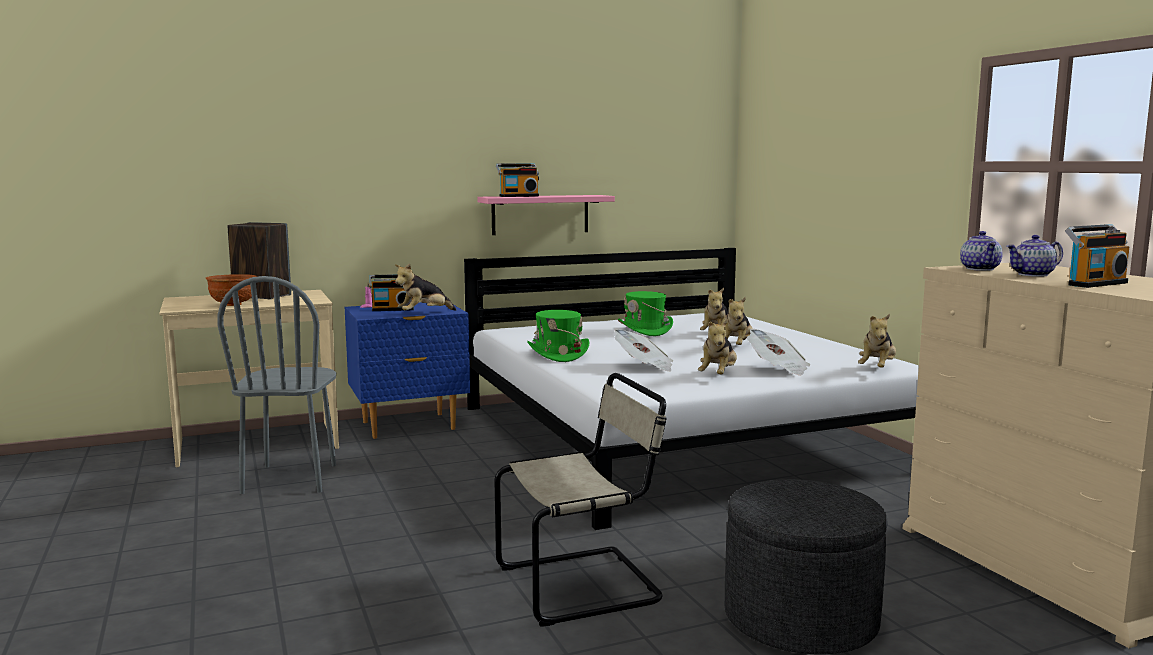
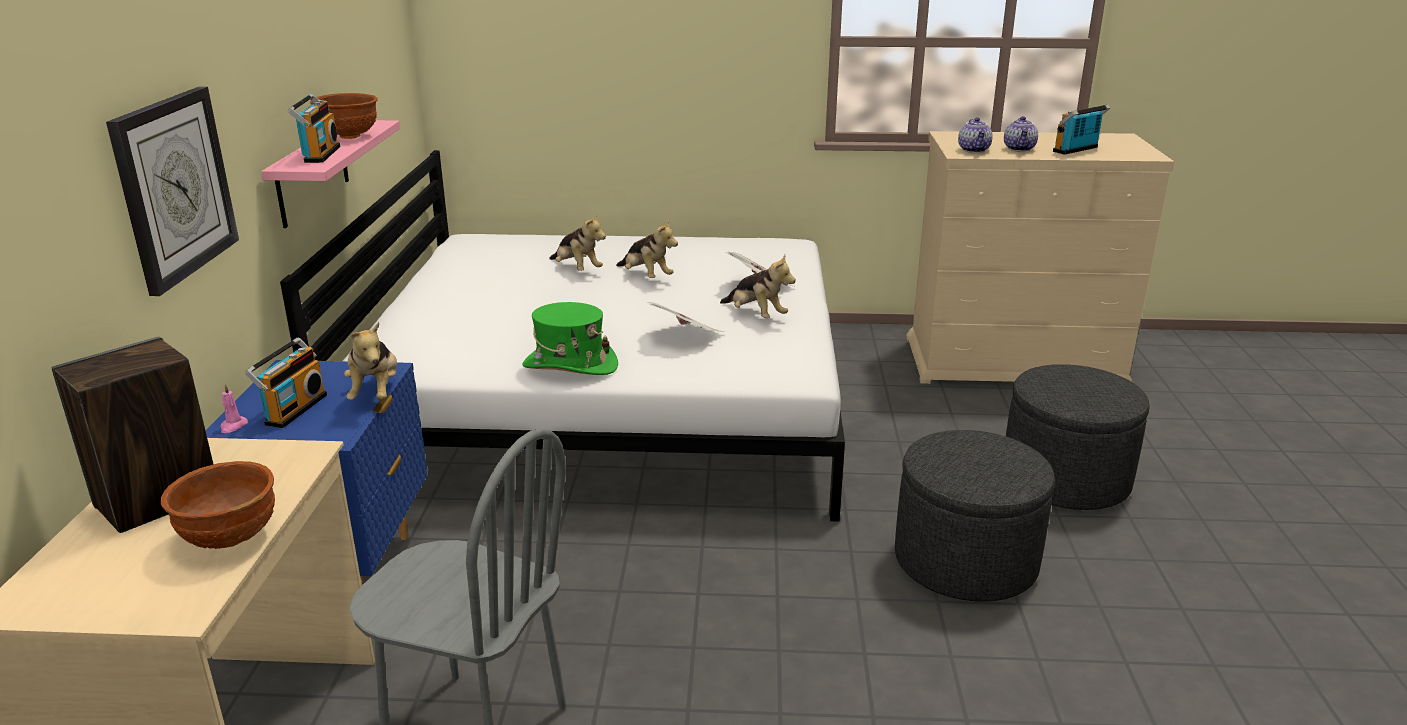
camera: 65 degrees left, 15 degrees up
beige chair [495,373,667,627] -> grey ottoman [895,430,1055,602]
green hat [618,291,673,336] -> none
plush toy [858,314,896,367] -> none
teapot [960,231,1003,271] -> teapot turned 60 degrees clockwise [958,117,993,153]
radio [1065,224,1129,288] -> radio turned 120 degrees counterclockwise [1053,105,1110,155]
none -> wall clock [106,87,239,296]
none -> brown bowl [310,93,378,139]

